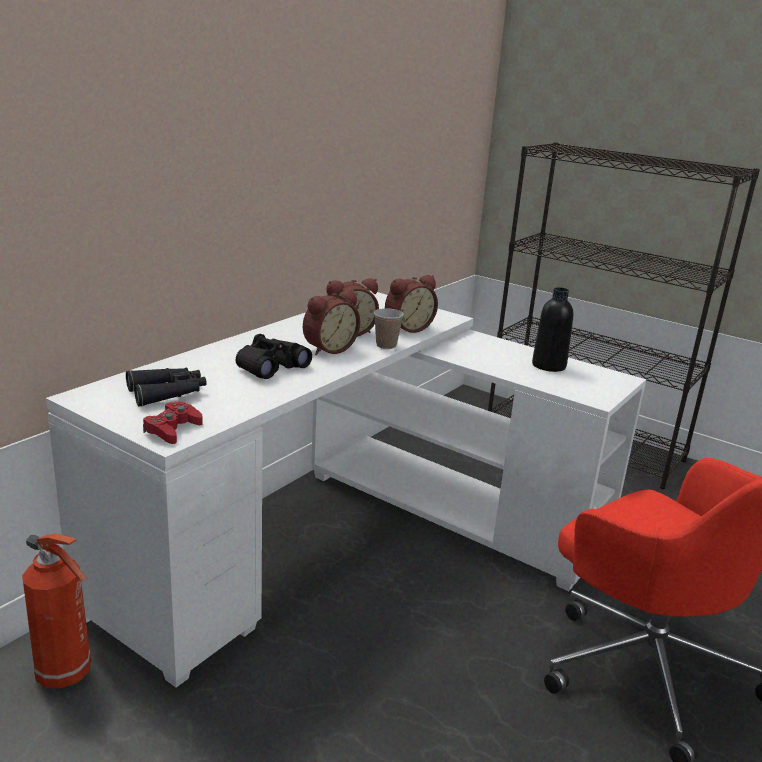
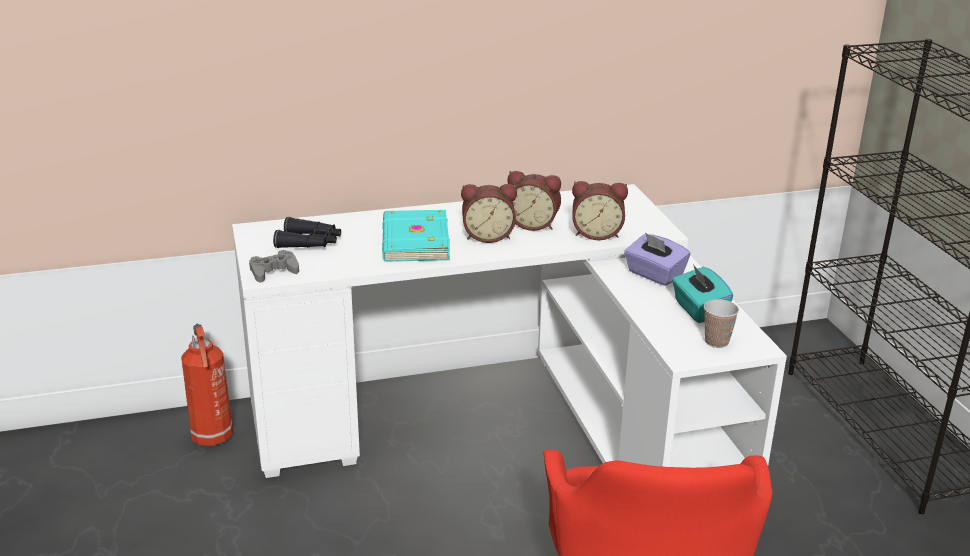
camera: 40 degrees right, 5 degrees up
red game controller [143,402,203,444] -> grey game controller [249,250,299,283]
black binoculars [235,334,312,379] -> turquoise book [382,210,450,262]
cup [374,308,404,349] -> cup moved to [704,299,739,348]
black bottle [532,287,573,372] -> turquoise tissue box [672,264,733,323]
none -> purple tissue box [624,233,690,286]

